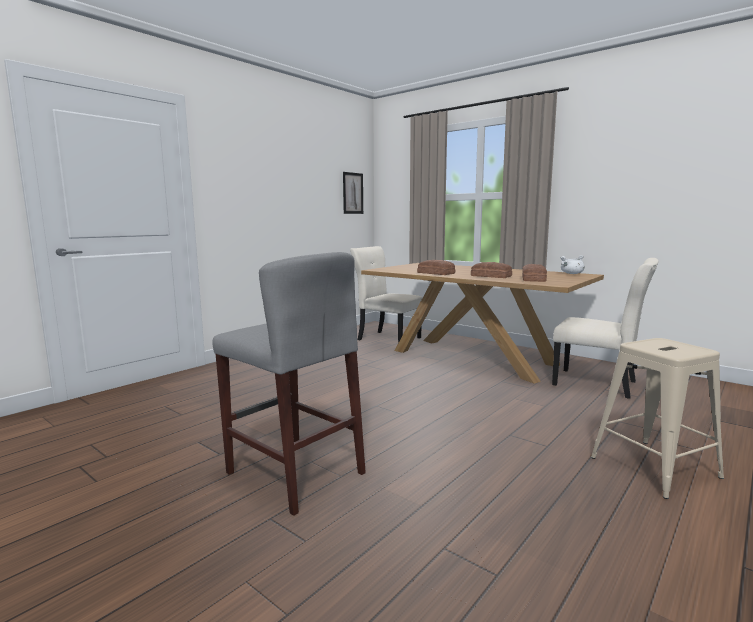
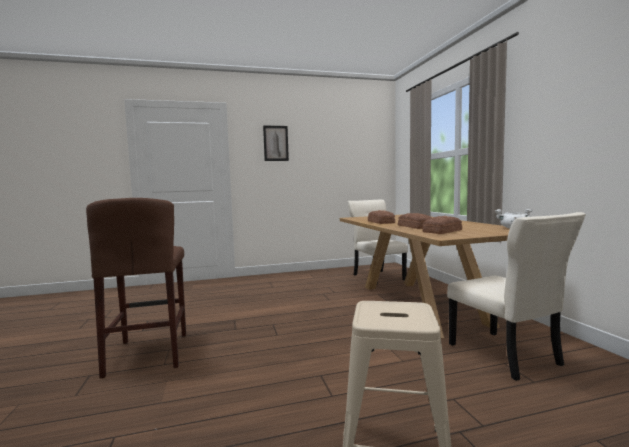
camera: 35 degrees right, 5 degrees down
grey stool [212,252,366,516] -> brown stool [86,198,186,379]
picture [343,172,363,214] -> picture moved to [263,125,289,161]

